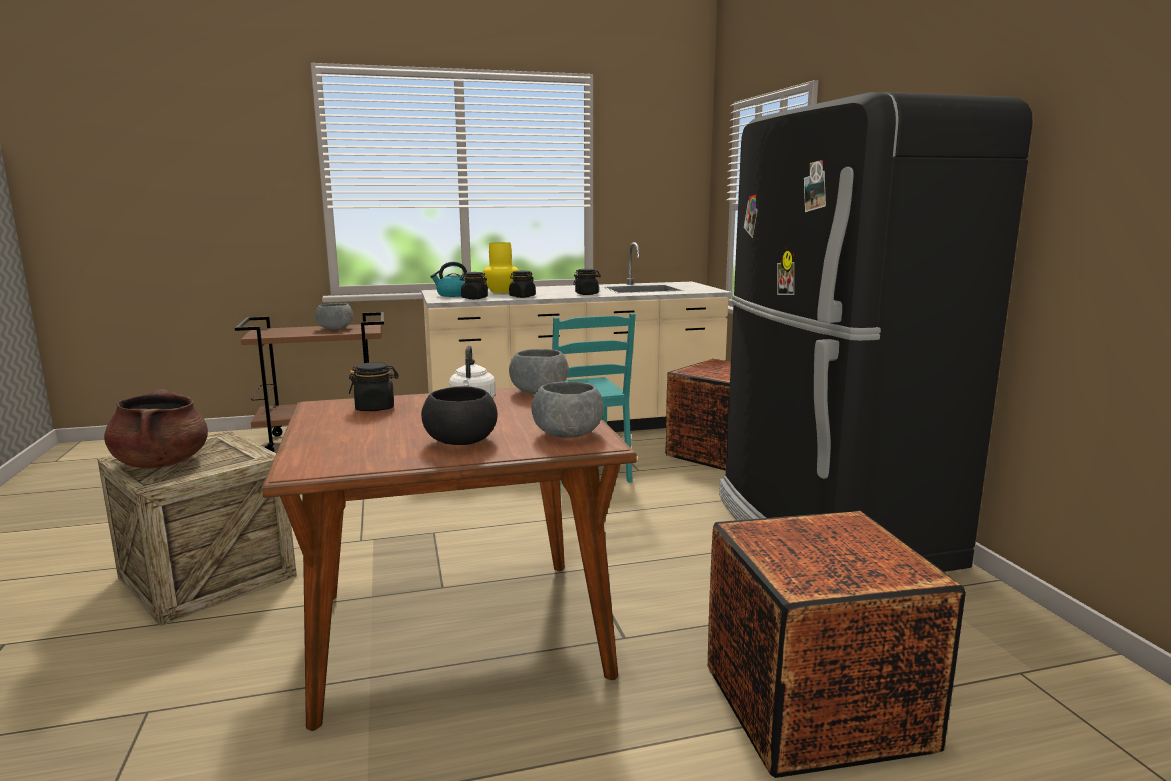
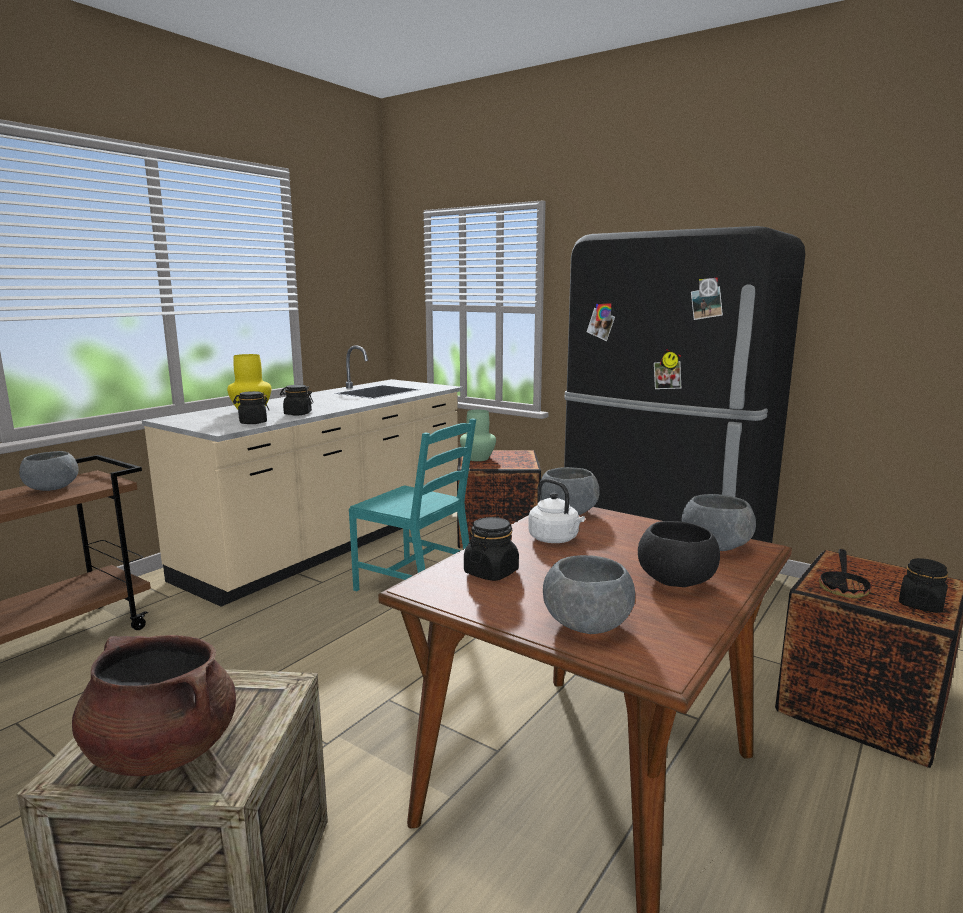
camera: 40 degrees left, 0 degrees up
kettle [430,262,467,297] -> none
black jar [573,269,601,295] -> black jar moved to [899,558,948,613]
none -> green vase [460,410,496,461]
none -> grey bowl [543,555,635,634]
none -> frying pan [819,549,872,599]

